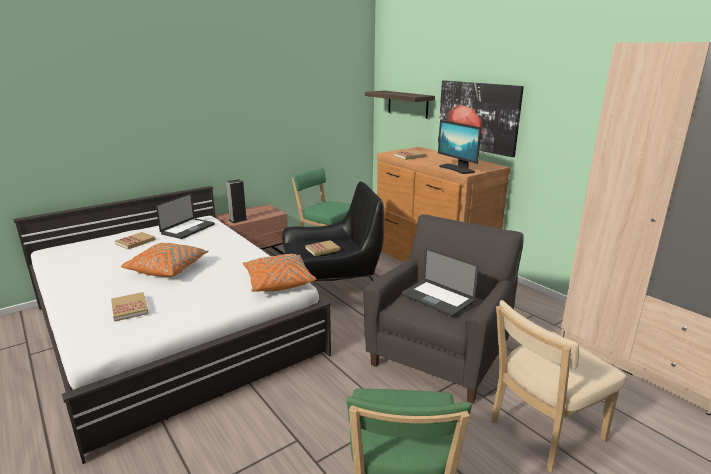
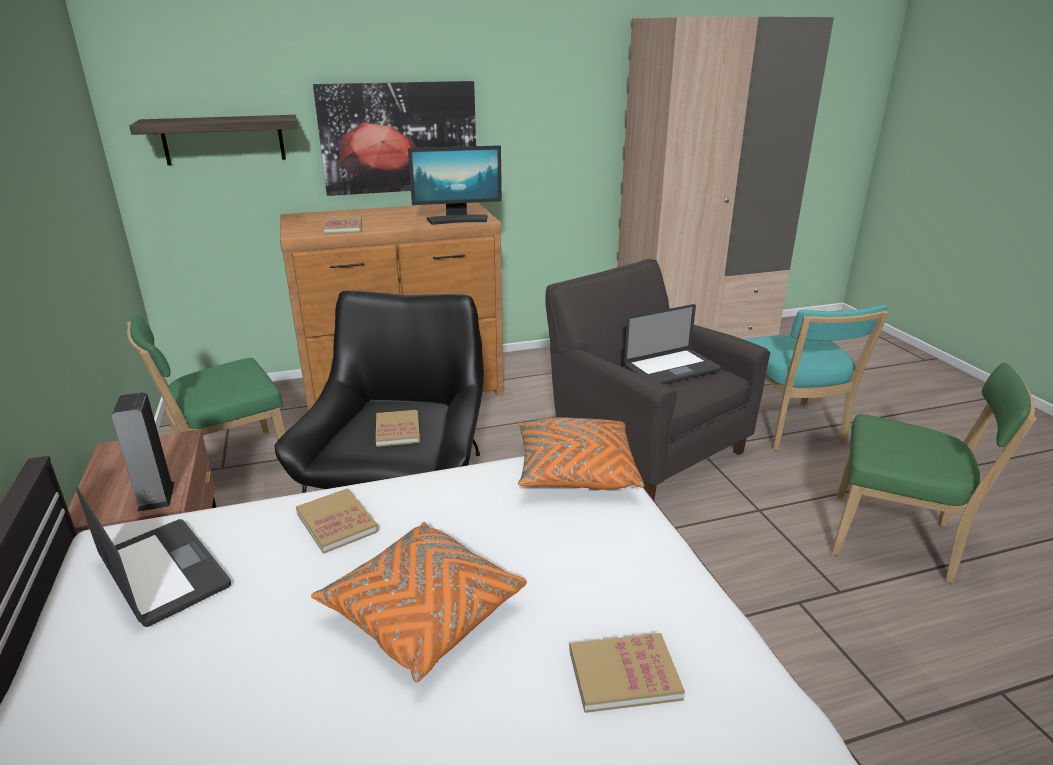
camera: 70 degrees left, 5 degrees up
book [115,232,156,249] -> book moved to [296,488,379,554]
beige chair [491,300,626,473] -> turquoise chair [744,304,889,451]

